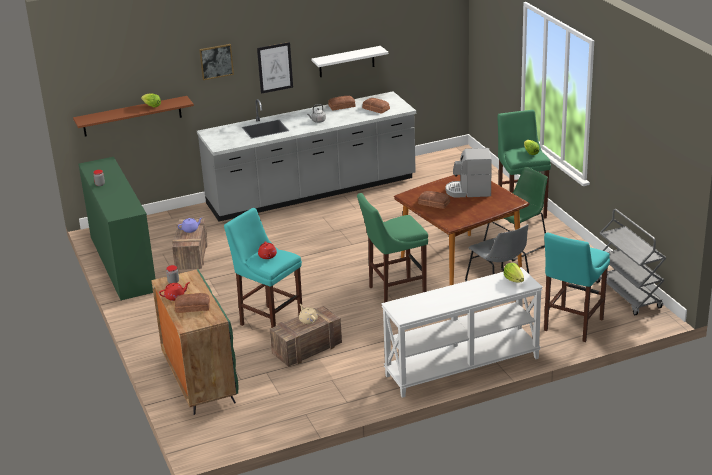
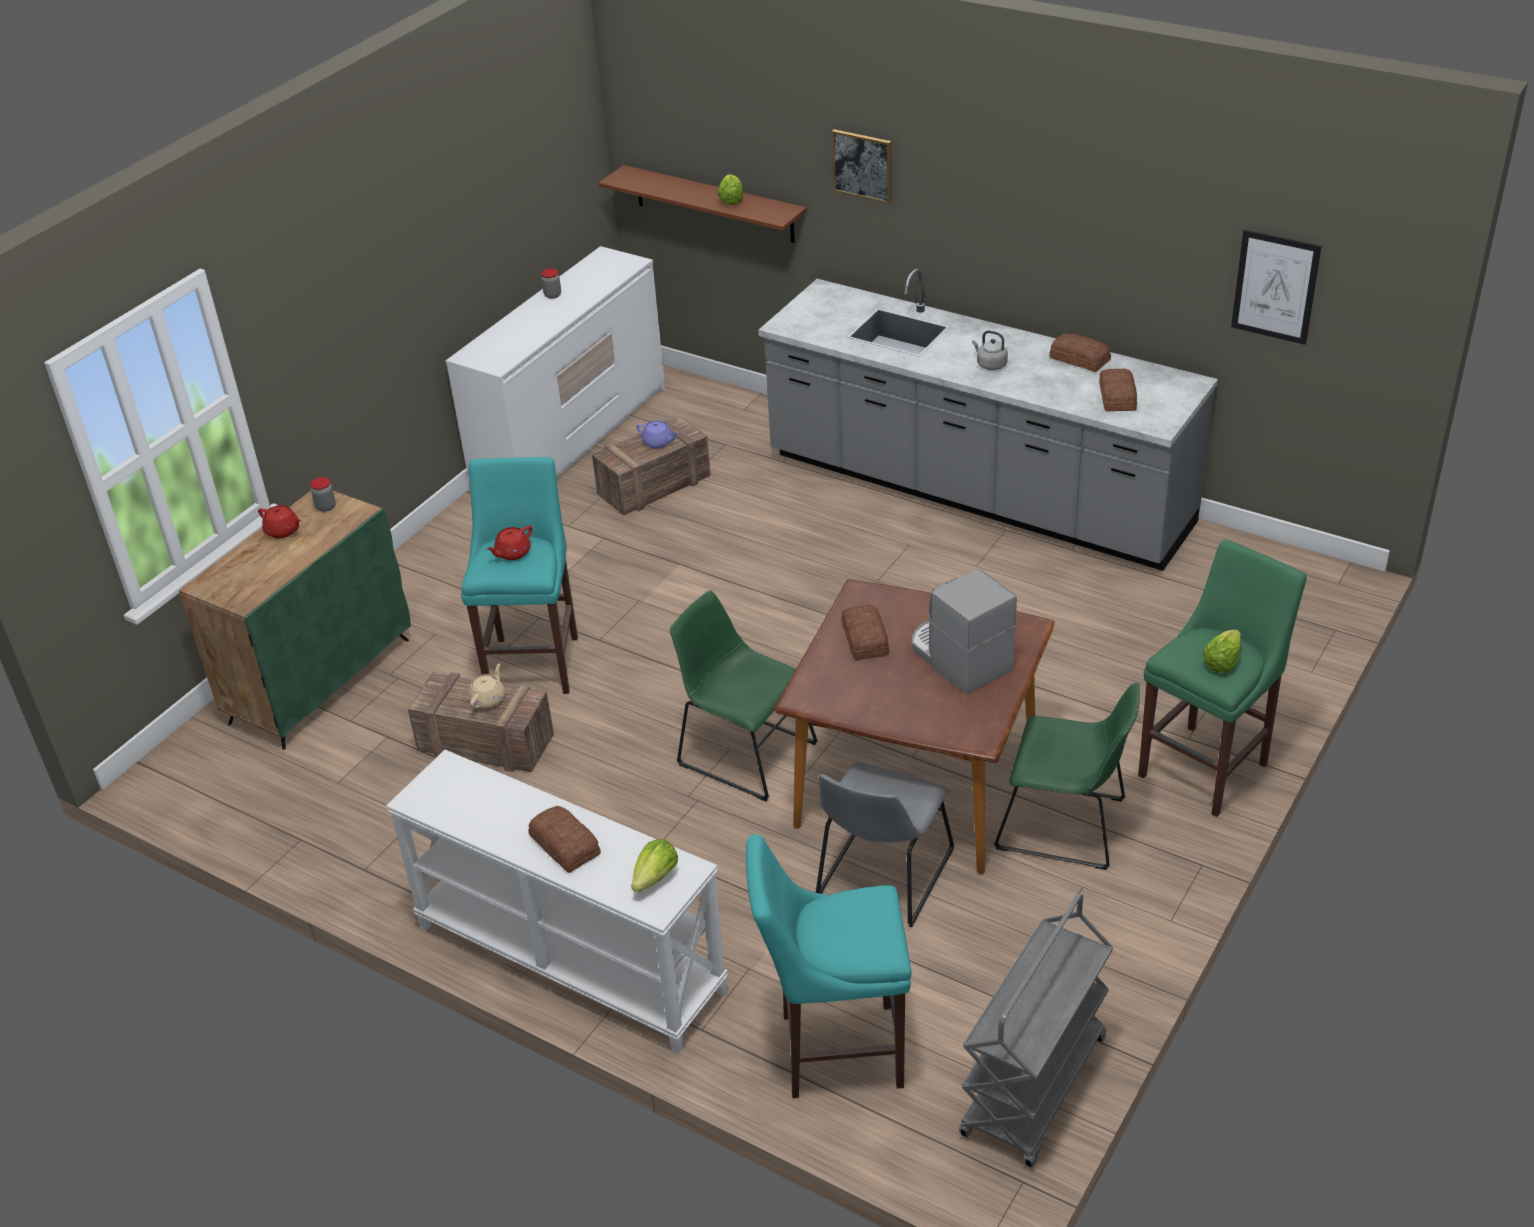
camera: 55 degrees right, 10 degrees up
green dresser [78,157,156,301] -> white dresser [445,246,665,485]
bread [175,293,210,313] -> bread moved to [528,806,601,873]
picture [257,42,293,94] -> picture moved to [1231,230,1321,345]
white shelf [311,46,388,77] -> none
green stool [357,193,428,303] -> green chair [670,590,818,801]

